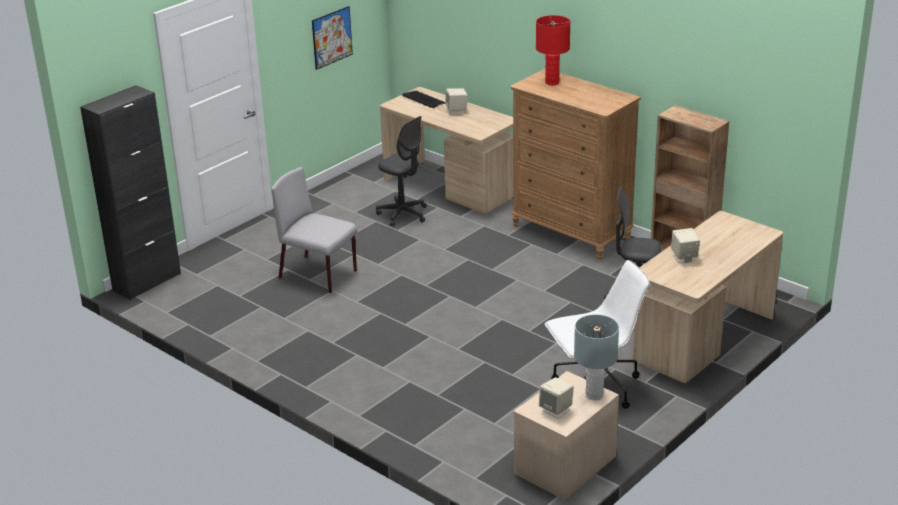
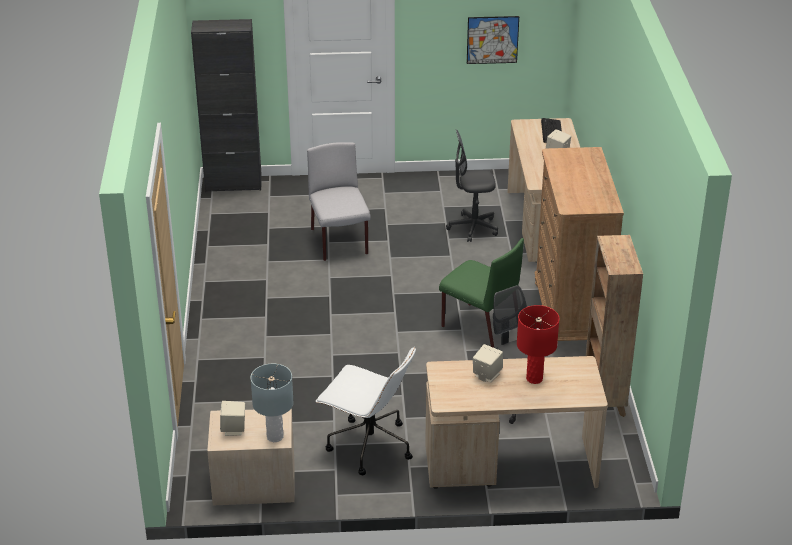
camera: 45 degrees right, 5 degrees up
grey office chair [376,116,427,227] -> grey office chair turned 90 degrees clockwise [446,129,498,242]
red table lamp [536,15,570,85] -> red table lamp moved to [517,305,559,384]
none -> green chair [439,238,524,348]

